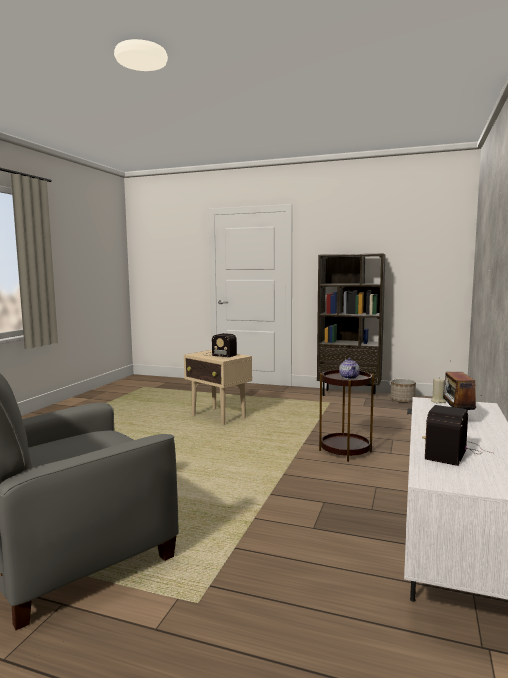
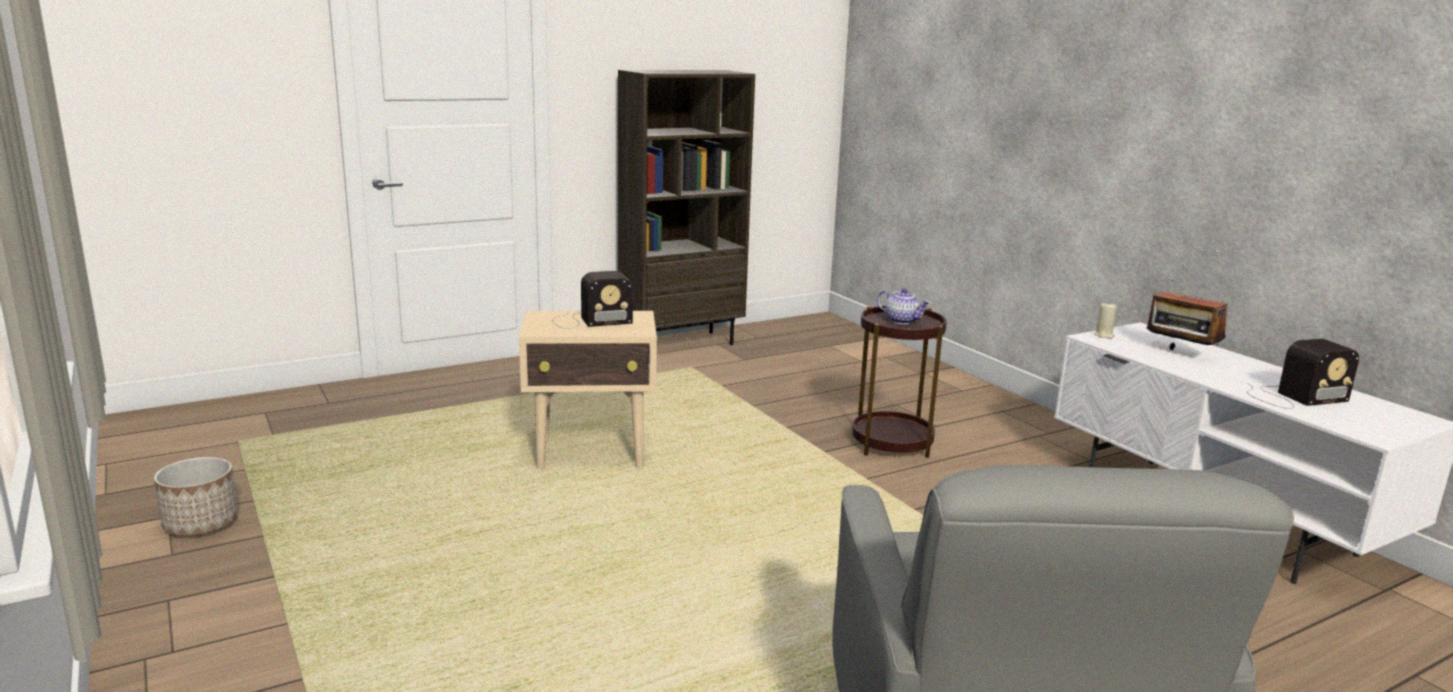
camera: 50 degrees left, 10 degrees up
planter [391,379,416,403] -> planter moved to [154,457,238,536]
radio [422,405,493,466] -> radio turned 90 degrees counterclockwise [1247,339,1359,409]

